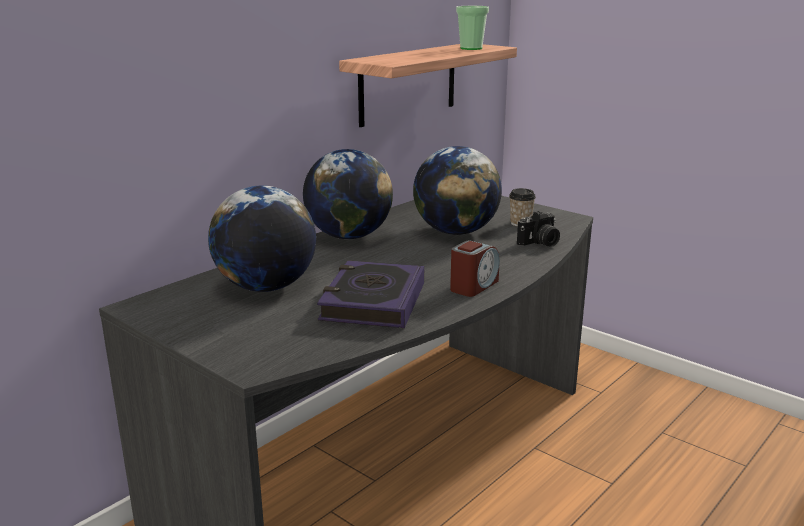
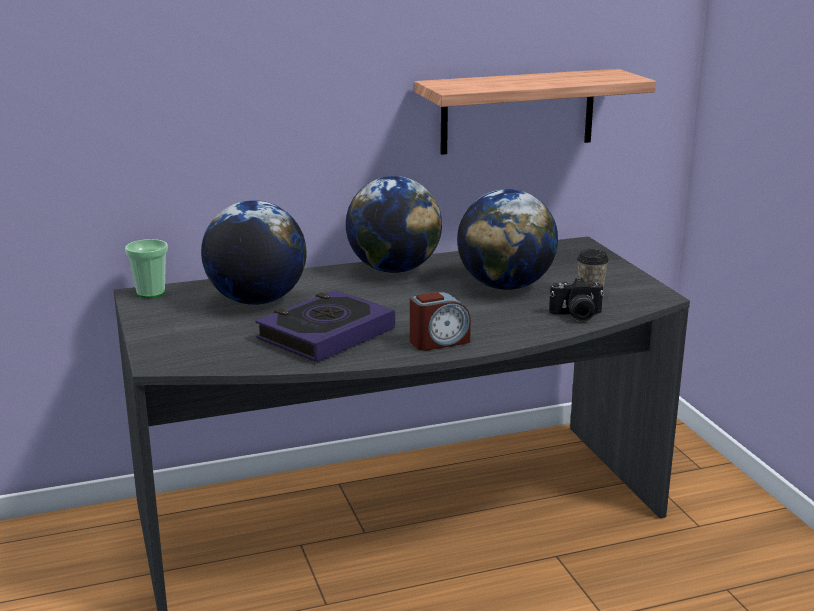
camera: 30 degrees right, 0 degrees up
cup [456,6,489,50] -> cup moved to [125,239,168,298]

